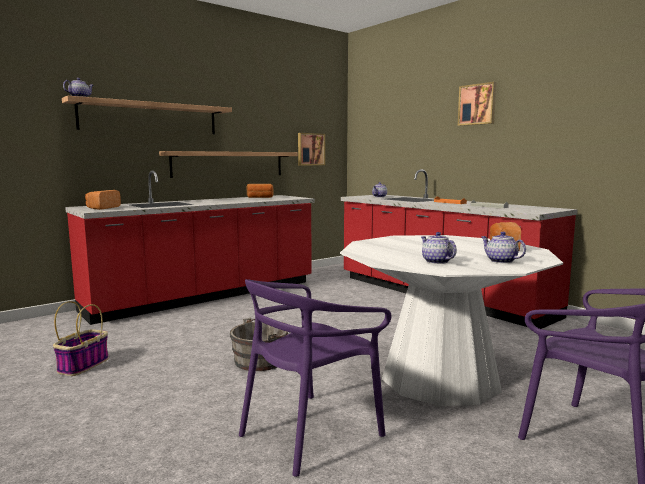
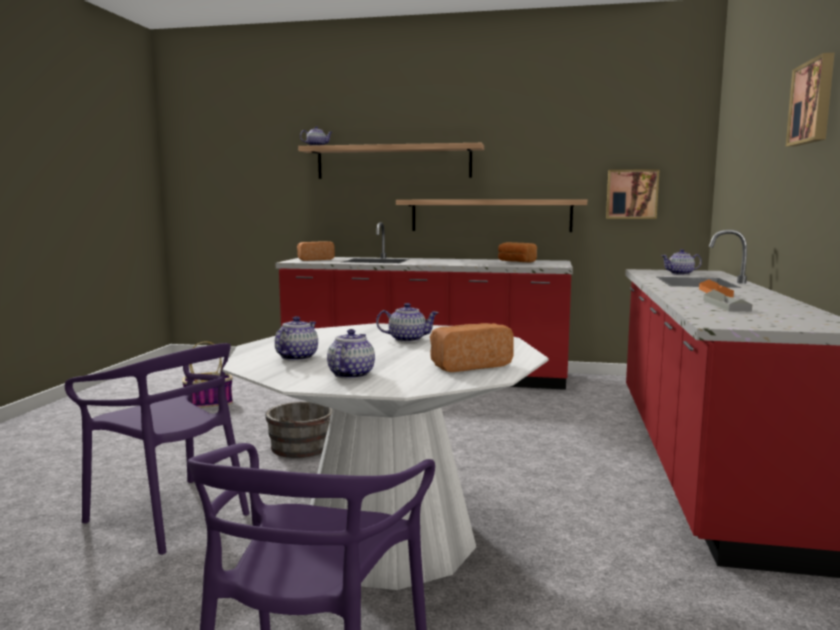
camera: 50 degrees right, 0 degrees up
purple chair [239,279,392,477] -> purple chair turned 150 degrees counterclockwise [65,343,250,555]
none -> teapot [376,303,439,342]

